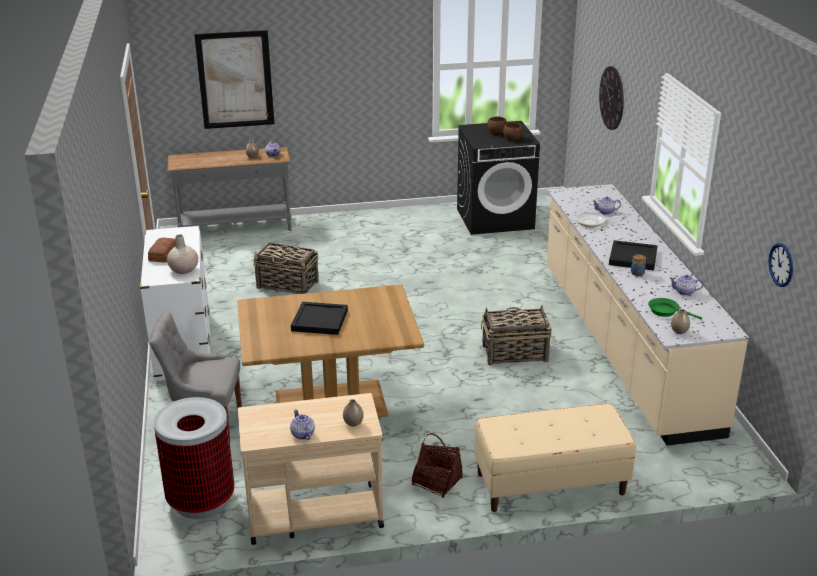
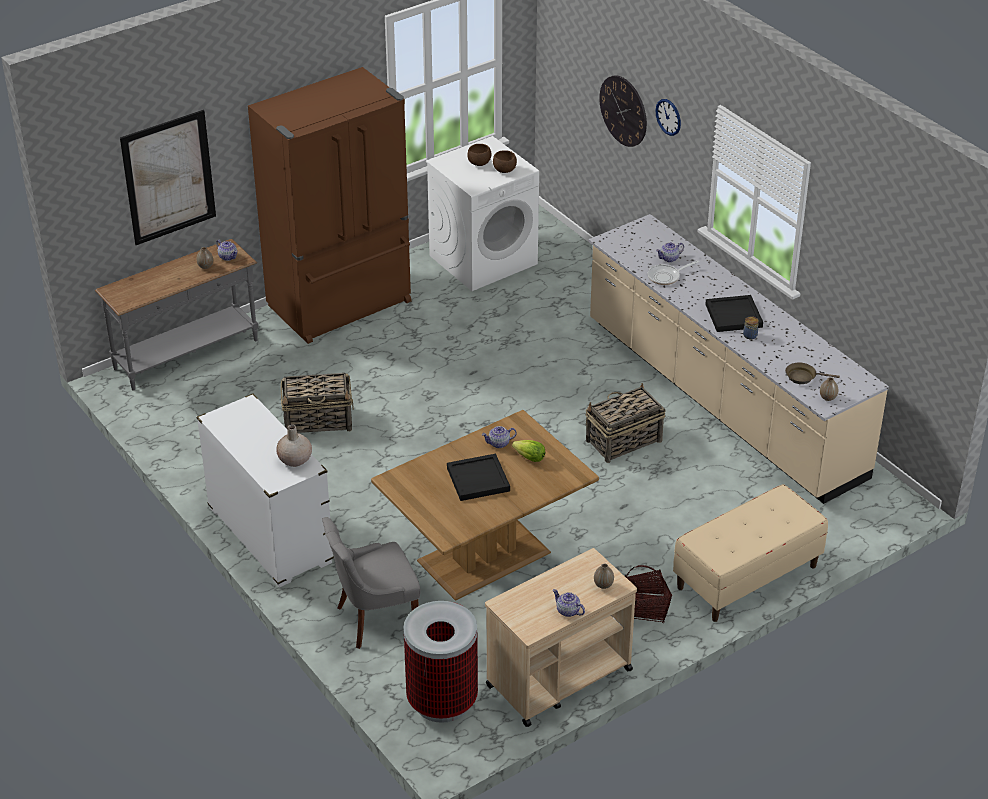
camera: 25 degrees left, 10 degrees up
bread [148,238,176,263] -> none
black washing machine [457,121,540,235] -> white washing machine [426,136,539,291]
green frying pan [648,298,702,320] -> brown frying pan [785,362,840,384]
teapot [669,275,703,296] -> teapot moved to [482,426,517,448]
wall clock [769,243,793,287] -> wall clock moved to [656,99,681,136]
none -> brown fridge [248,67,412,344]
none -> lettuce [512,440,545,462]

